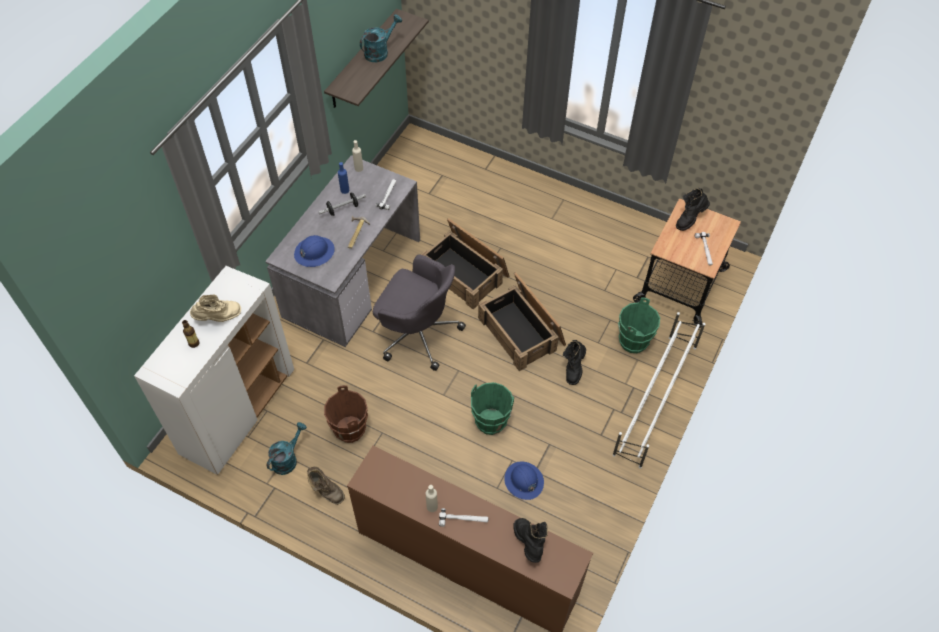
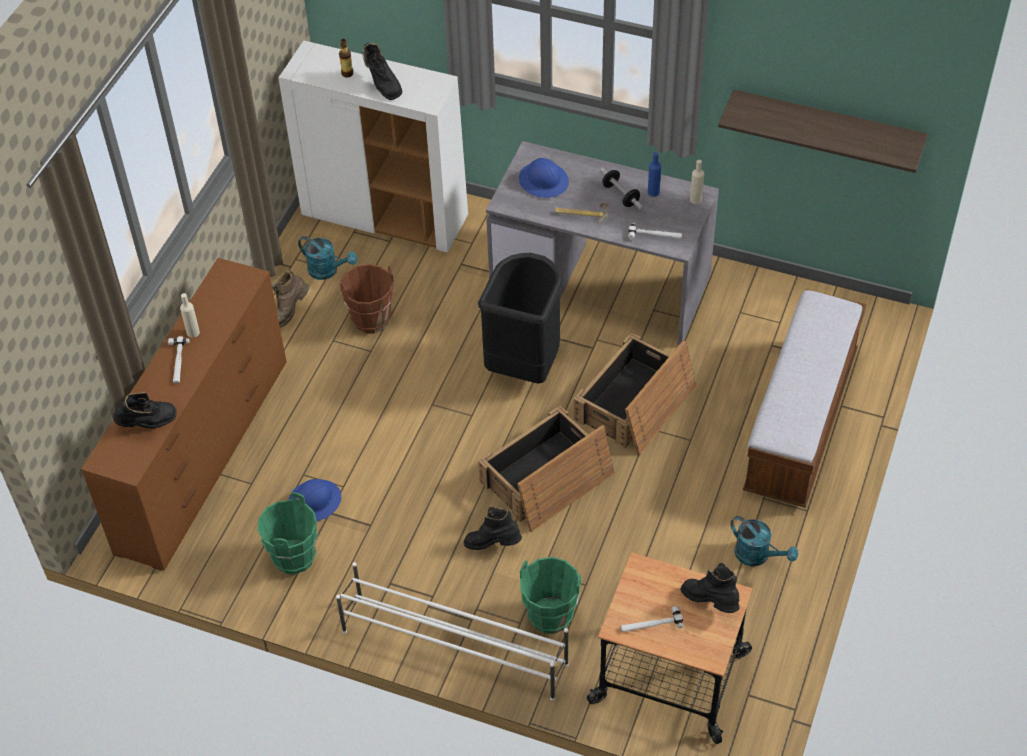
camera: 85 degrees right, 5 degrees down
beige boot [190,295,241,322] -> black boot [363,42,402,100]
turquoise watering can [360,14,402,62] -> turquoise watering can moved to [731,516,798,566]
grey office chair [373,255,466,371] -> black trash can [478,253,562,384]
green bucket [471,382,514,435] -> green bucket moved to [257,492,318,574]
none -> bench [743,289,866,508]

